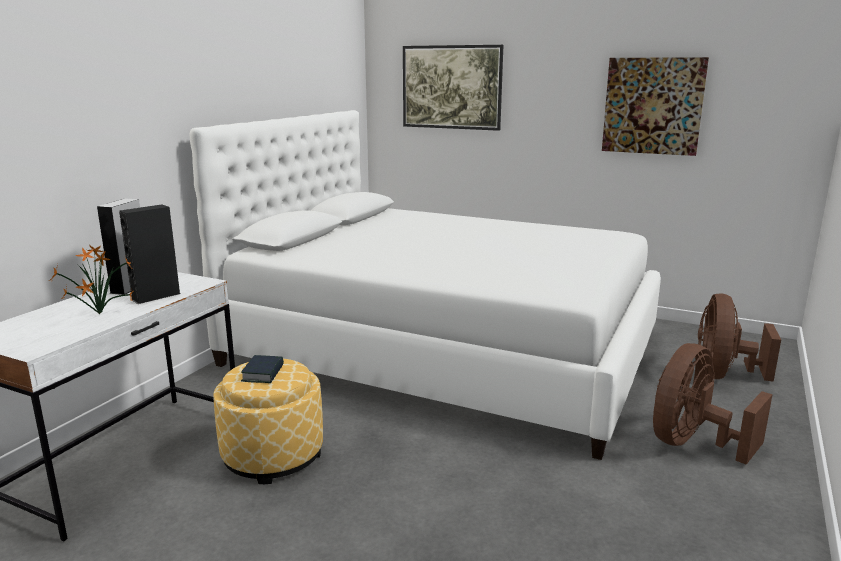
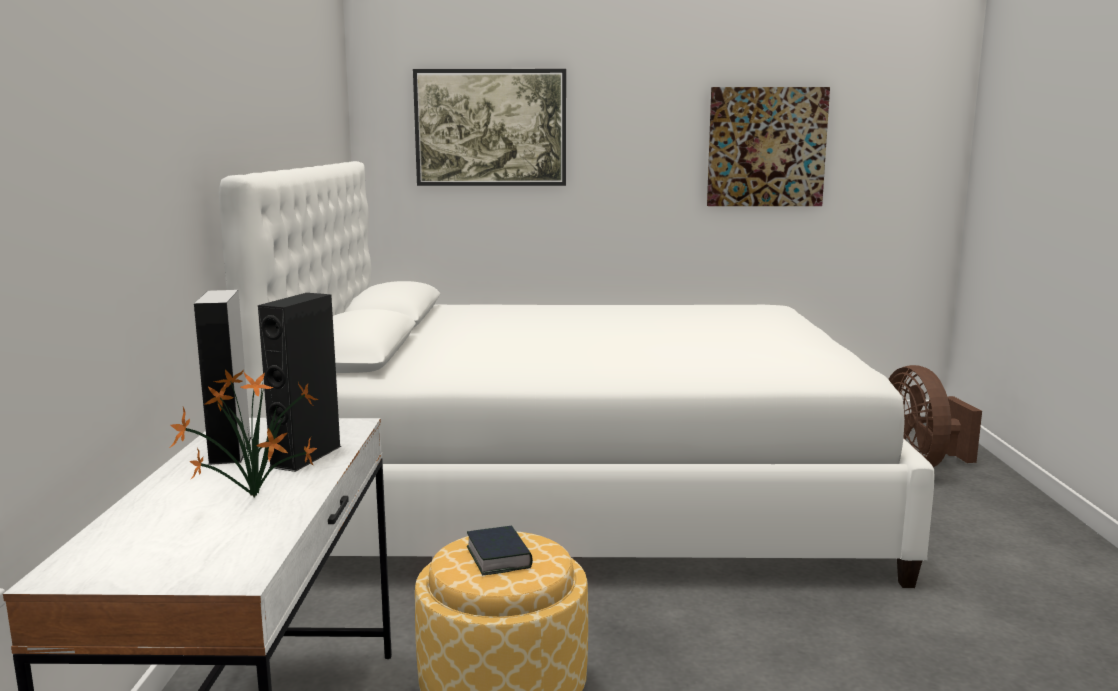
camera: 25 degrees left, 5 degrees down
brown fan [653,343,773,465] -> none

